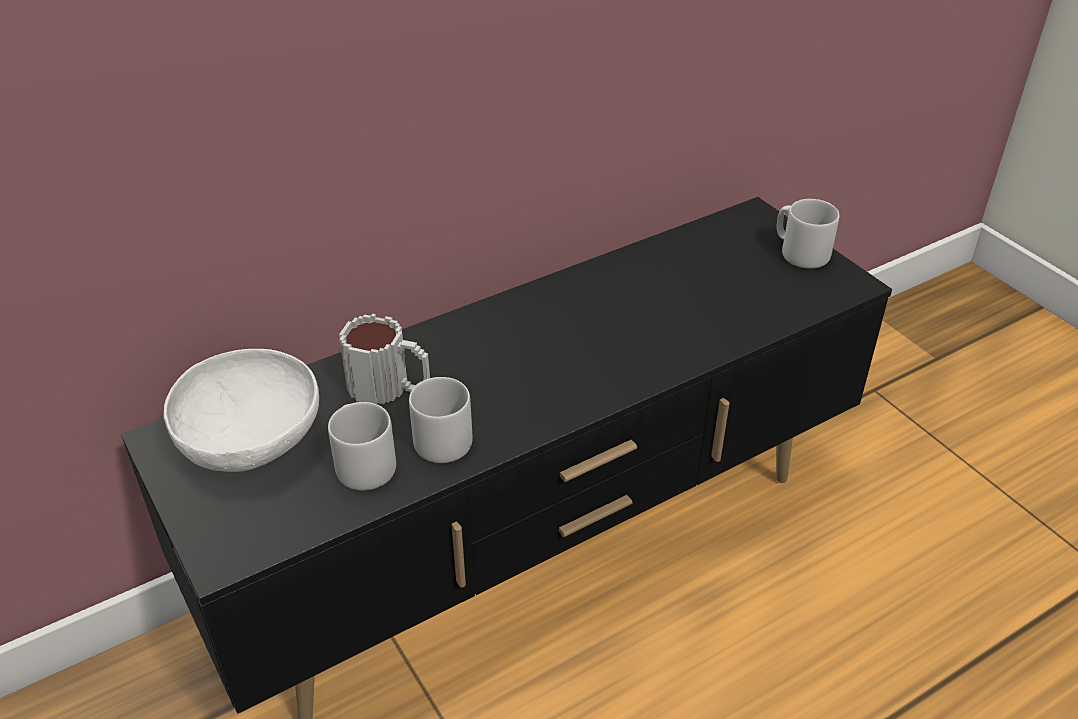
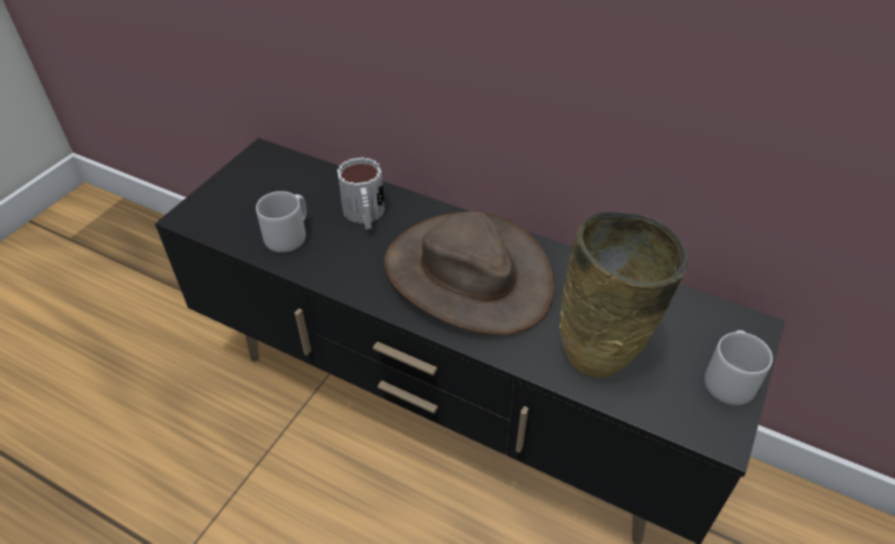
camera: 60 degrees right, 5 degrees up
white bowl [164,349,319,472] -> none
grey mug [409,377,473,463] -> none
none -> brown hat [384,212,555,336]
none -> beige vase [559,212,688,378]

